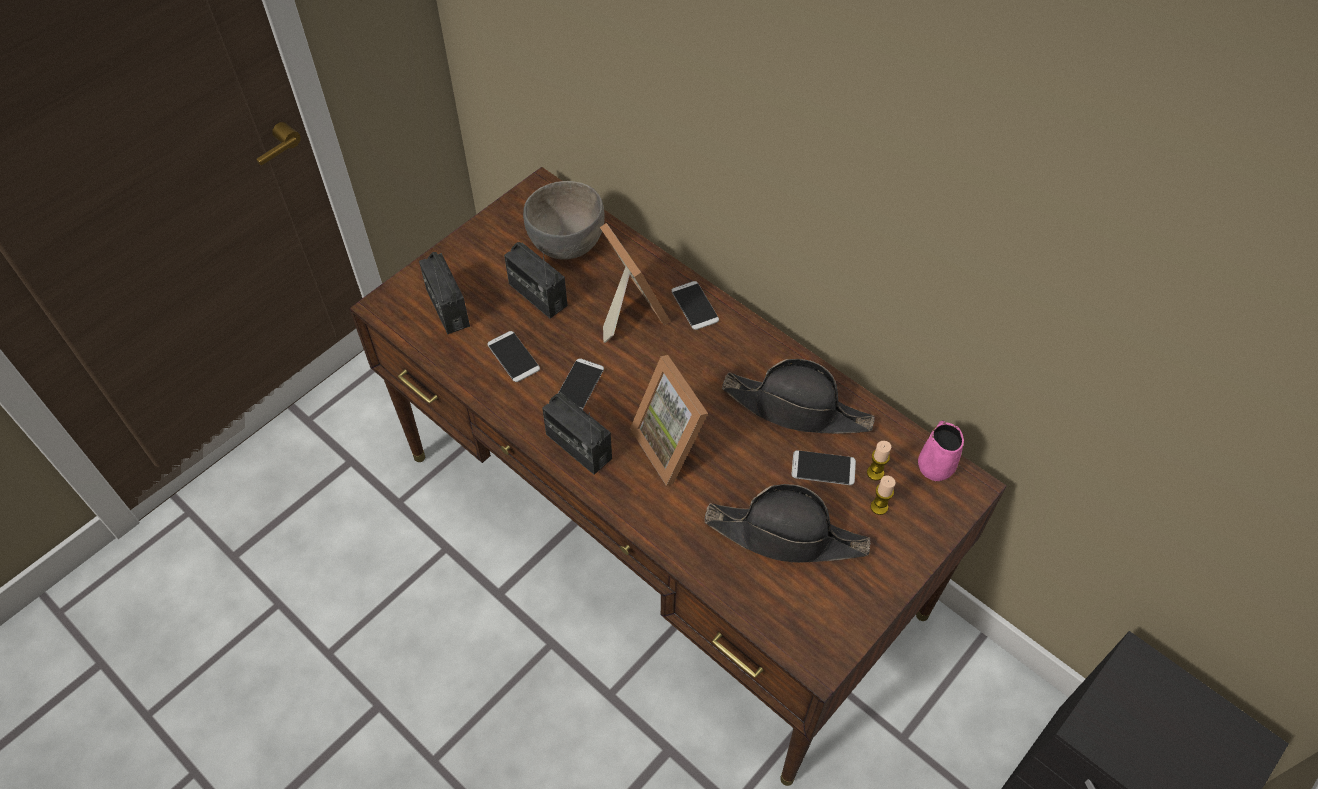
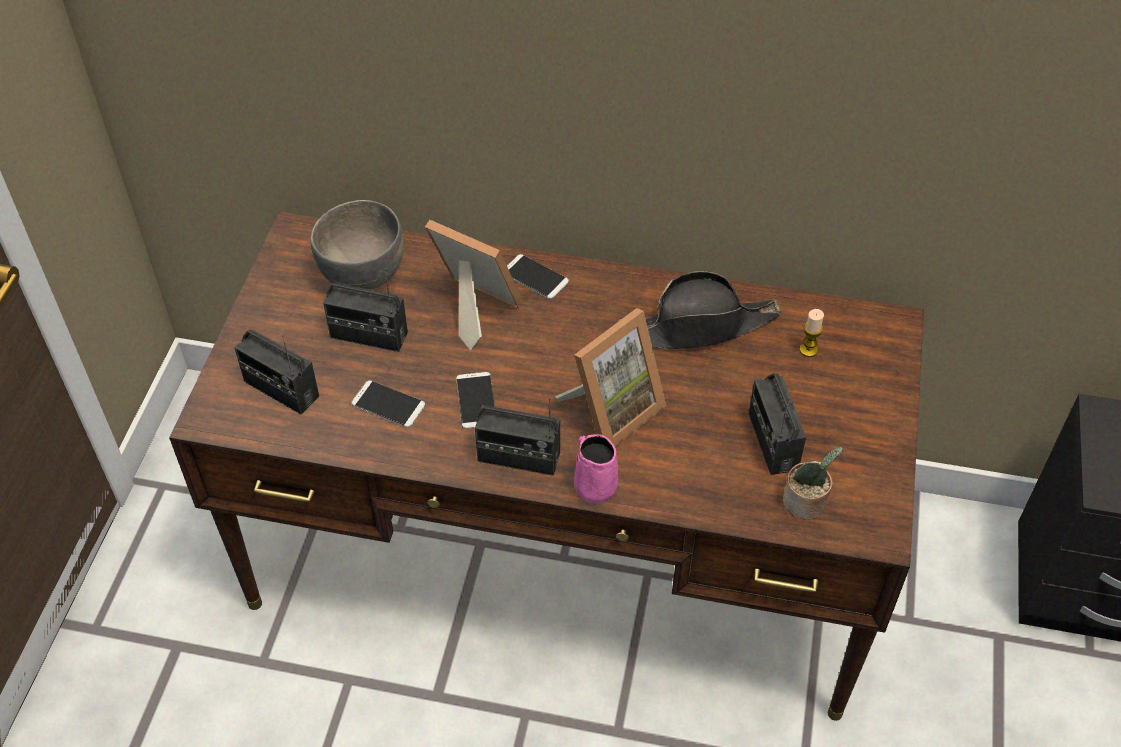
camera: 30 degrees left, 5 degrees down
picture frame [630,355,708,486] -> picture frame turned 75 degrees counterclockwise [555,308,666,447]
black hat [705,484,871,563] -> radio [749,373,806,475]
phone [791,450,856,485] -> none
candle [870,476,896,515] -> none
pink mug [918,421,964,481] -> pink mug moved to [574,434,618,504]
none -> potted plant [783,446,843,520]

